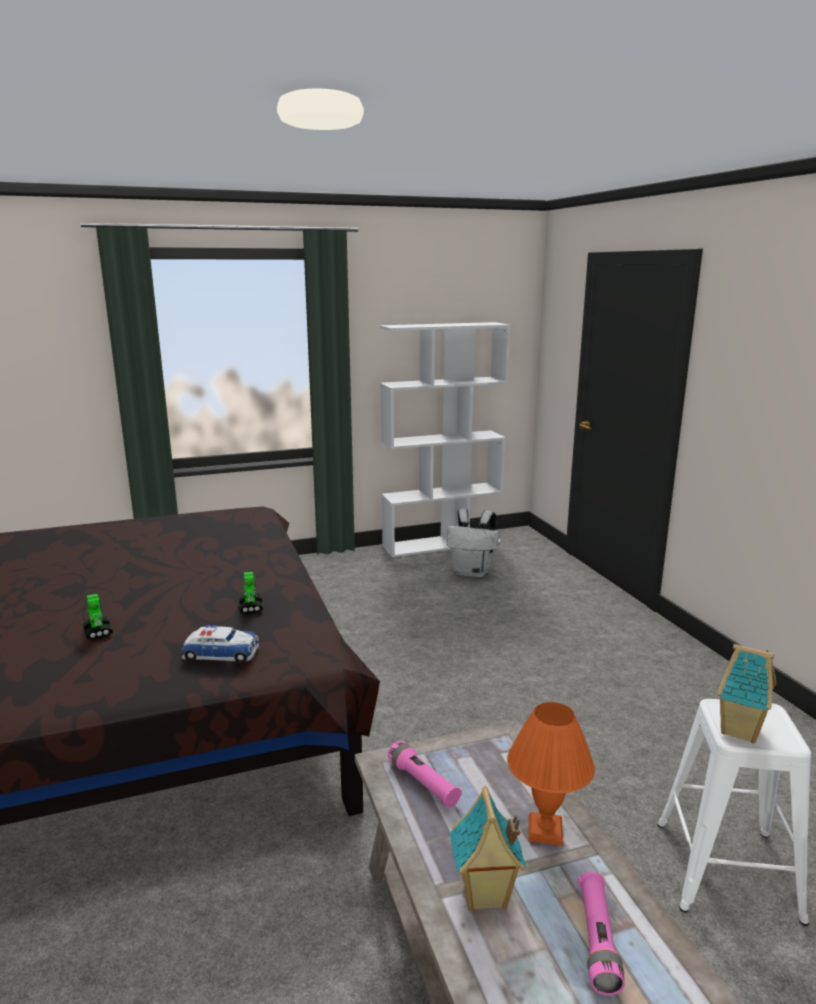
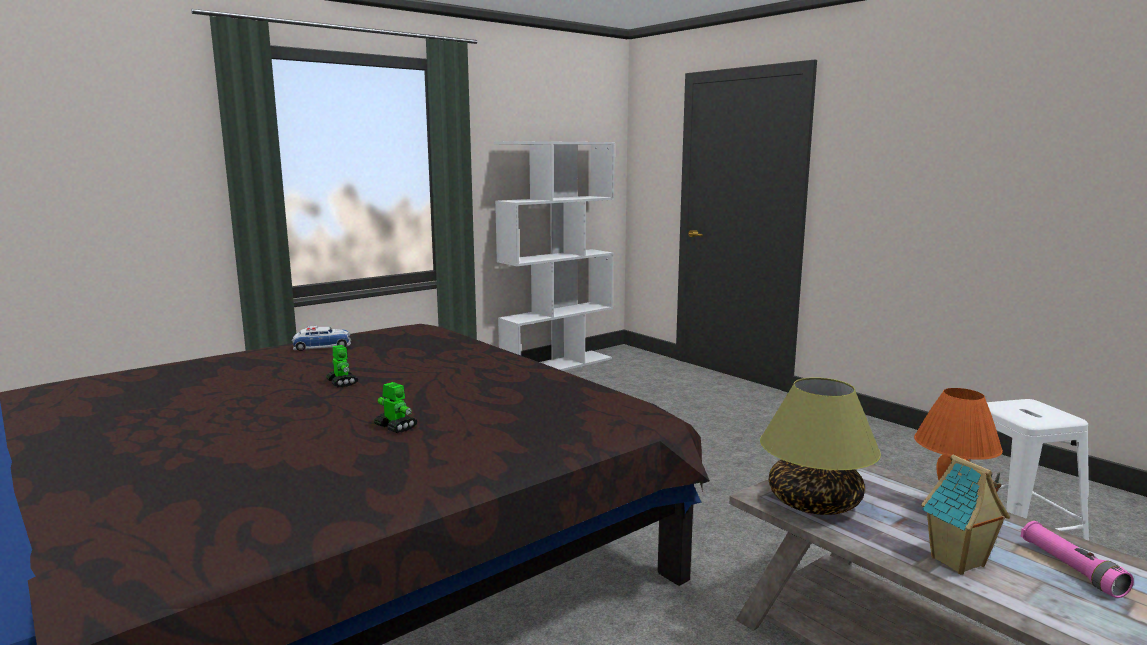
camera: 20 degrees left, 5 degrees down
toy car [182,625,259,663] -> toy car moved to [292,326,351,351]
toy robot [239,572,263,614] -> toy robot moved to [326,345,358,387]
pink flashlight [388,741,462,808] -> table lamp [760,377,881,515]
white backpack [447,509,499,578] -> none
toy house [717,644,776,744] -> none

